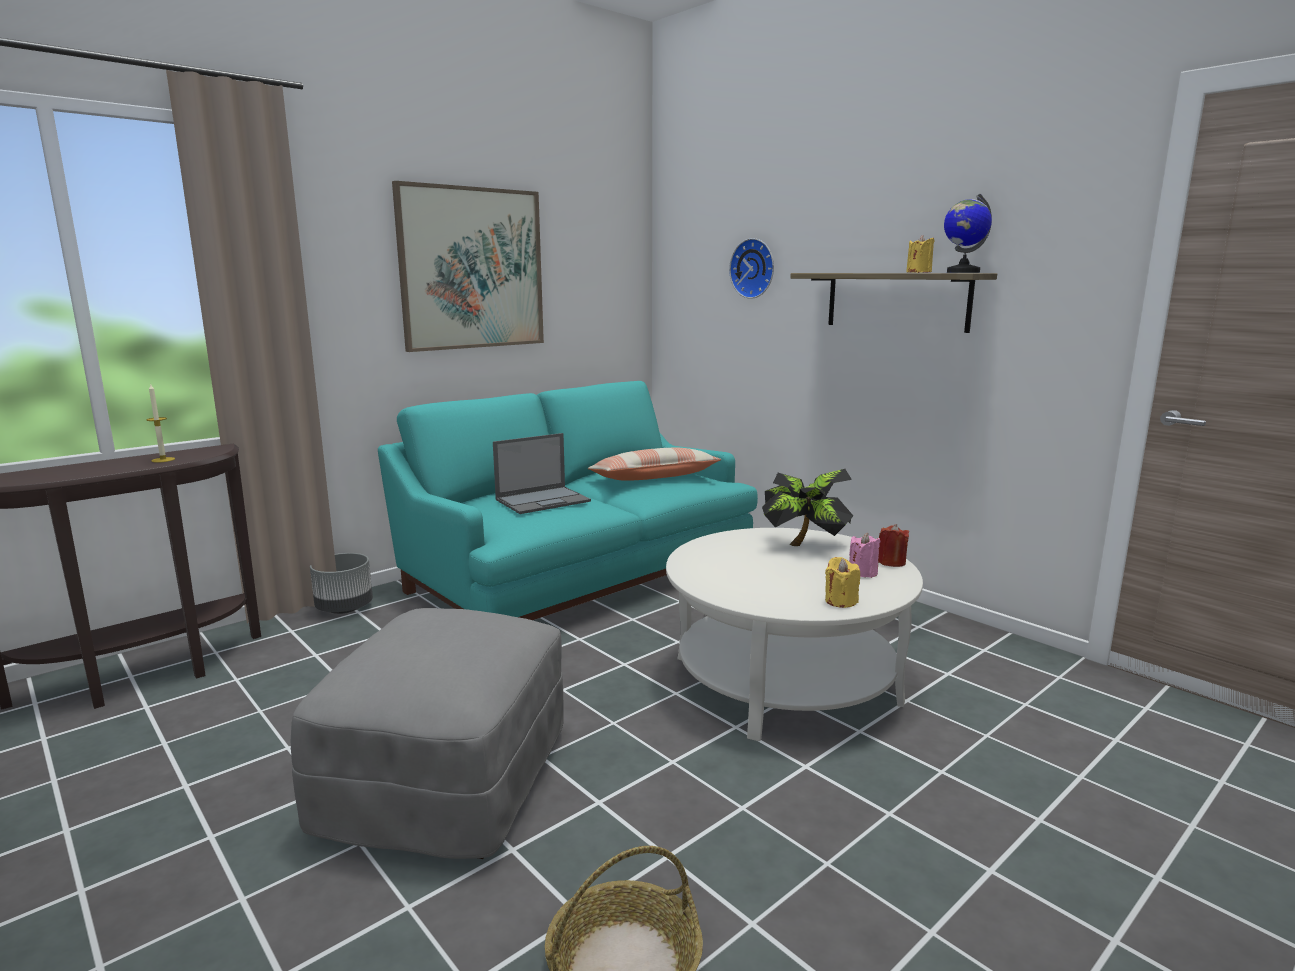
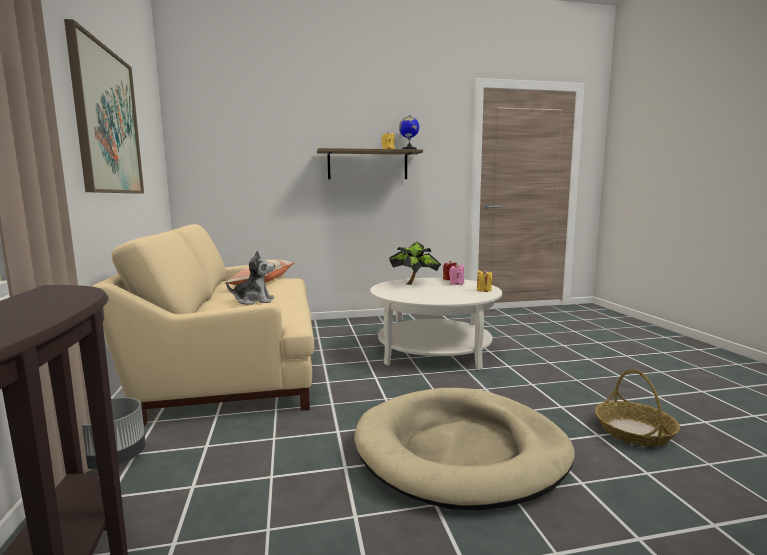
camera: 60 degrees left, 5 degrees down
candle [146,383,175,463] -> none
grey ottoman [291,608,564,859] -> beige dog bed [354,388,575,510]
turquoise sofa [378,381,758,620] -> beige sofa [92,224,314,426]
laptop [493,433,591,514] -> plush toy [226,251,275,305]
wall clock [729,238,774,299] -> none

